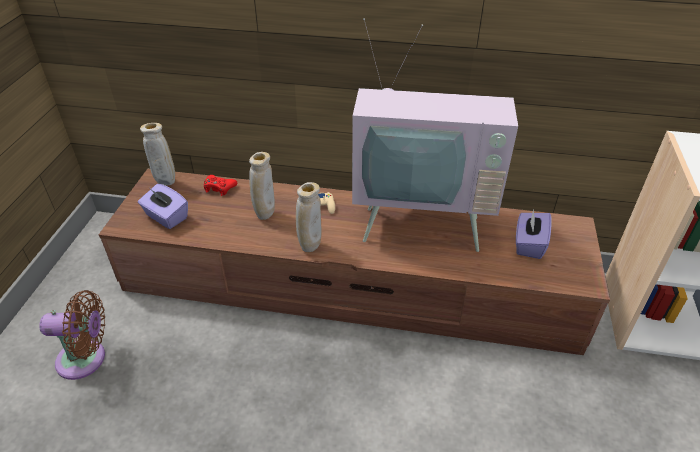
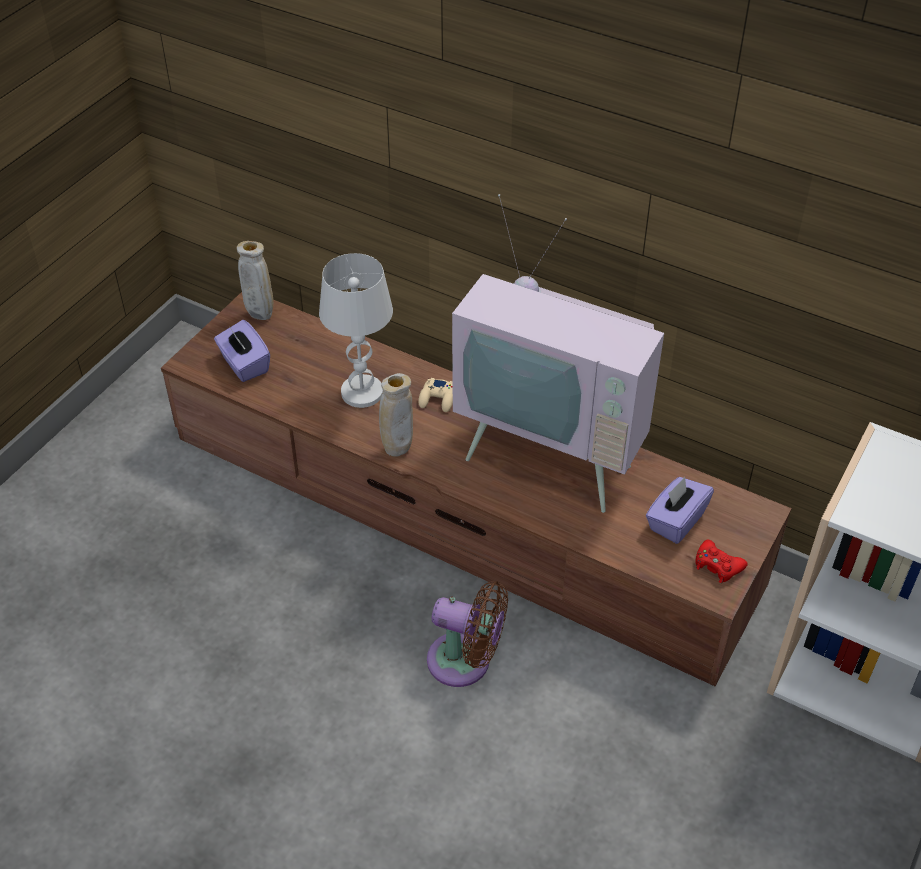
camera: 20 degrees right, 5 degrees up
brown fan [39,290,105,380] -> brown fan moved to [427,581,508,687]
red game controller [204,175,237,196] -> red game controller moved to [695,539,748,583]
beige vase [249,152,275,220] -> white table lamp [319,253,393,408]

